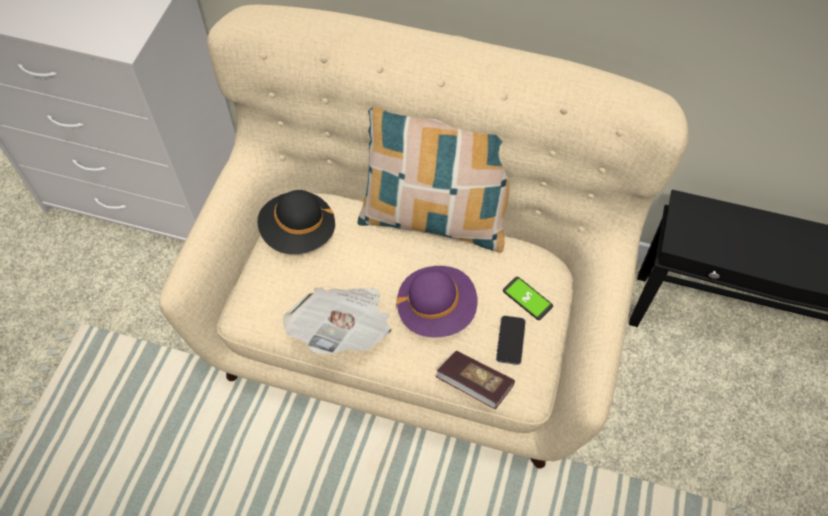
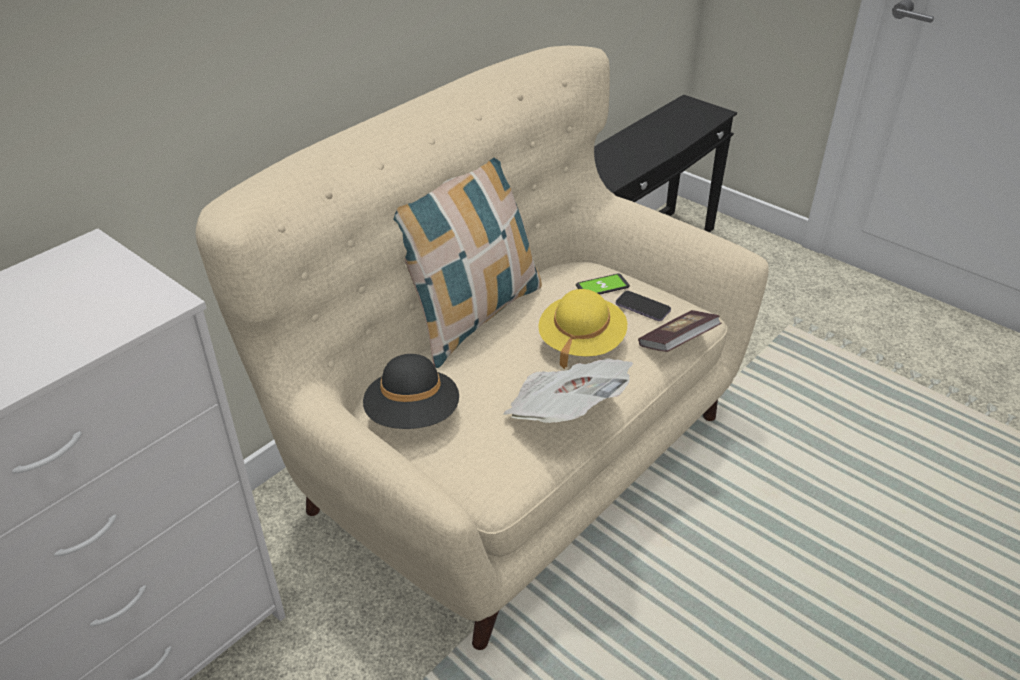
camera: 65 degrees left, 20 degrees down
purple hat [396,266,478,337] -> yellow hat [538,289,627,369]

